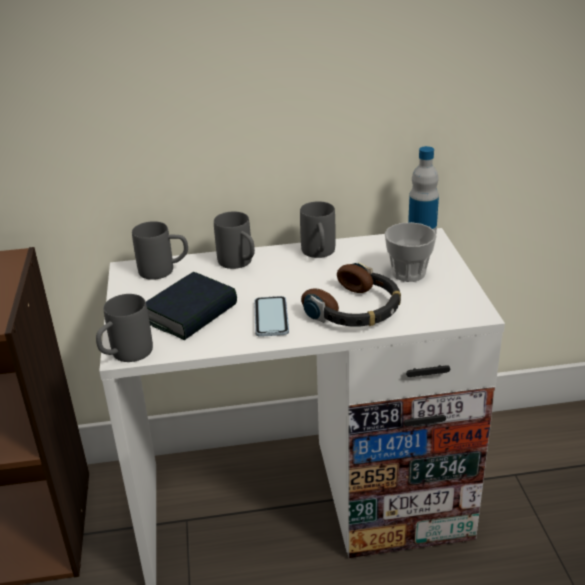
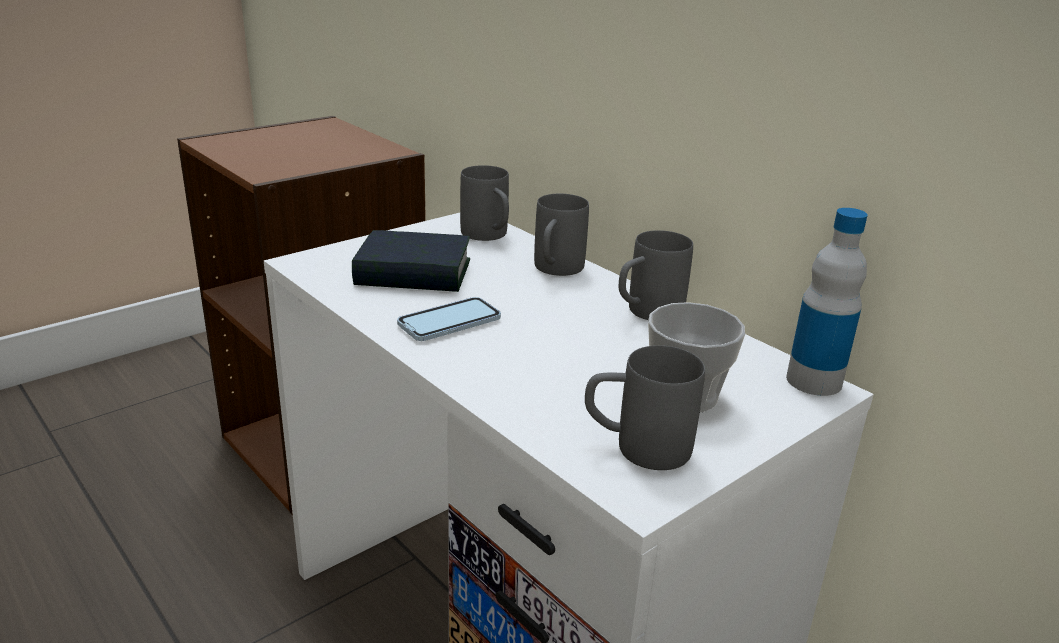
camera: 55 degrees right, 5 degrees down
grey mug [96,294,153,362] -> grey mug moved to [585,345,705,470]
headphones [301,262,401,326] -> none

